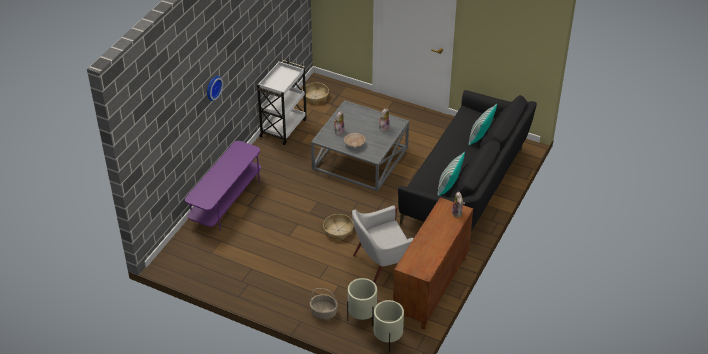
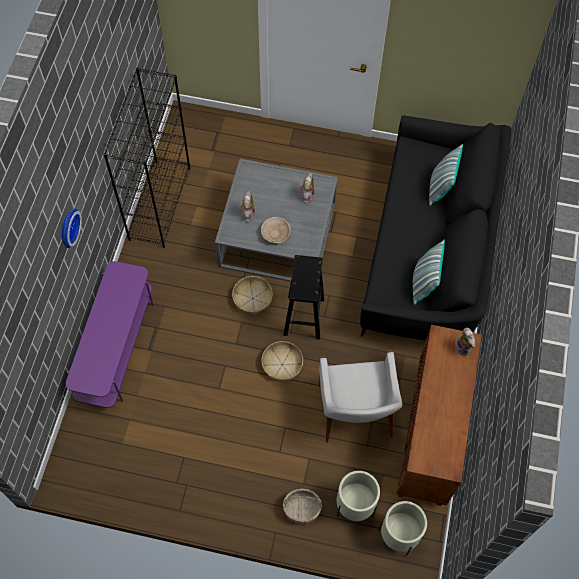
camera: 15 degrees left, 20 degrees up
white cart [257,60,307,145] -> black bookcase [103,68,190,248]
basket [302,83,329,104] -> basket moved to [232,276,273,315]
white armchair [352,205,414,283] -> white armchair turned 60 degrees counterclockwise [319,349,403,443]
none -> black stool [283,255,324,339]

